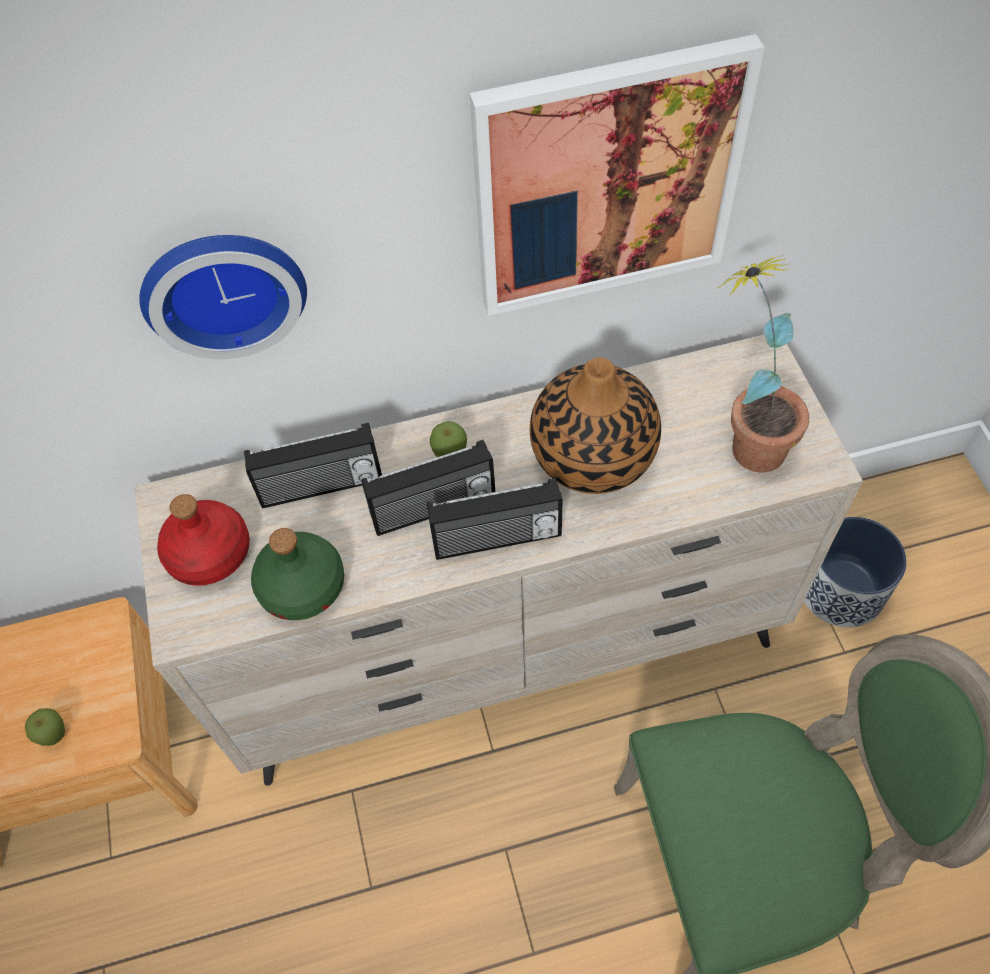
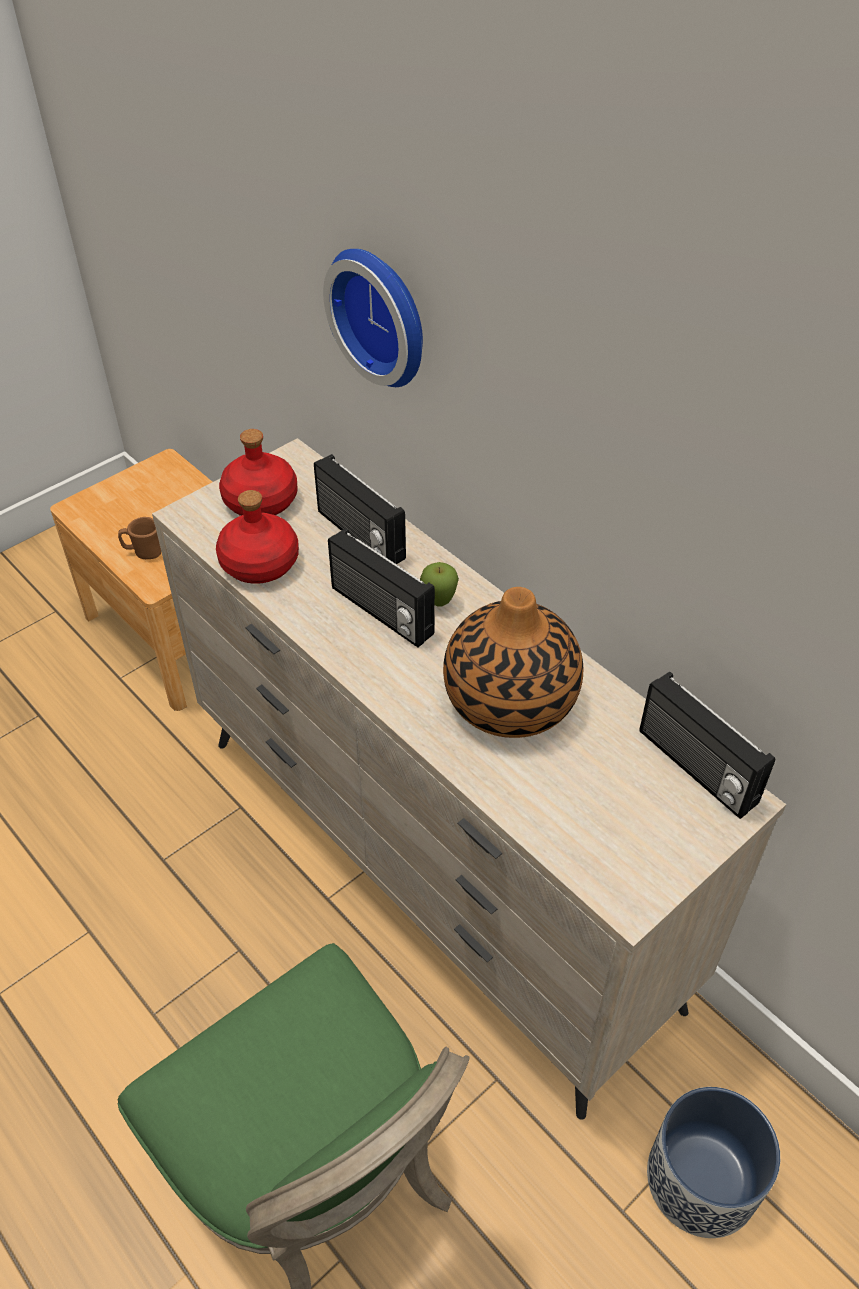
camera: 60 degrees right, 10 degrees down
apple [25,708,65,746] -> brown mug [118,517,161,559]
green bottle [251,528,344,620] -> red bottle [216,490,299,584]
radio [427,478,563,560] -> radio moved to [639,671,775,819]
picture [469,34,765,316] -> none
potted plant [717,255,809,473] -> none

